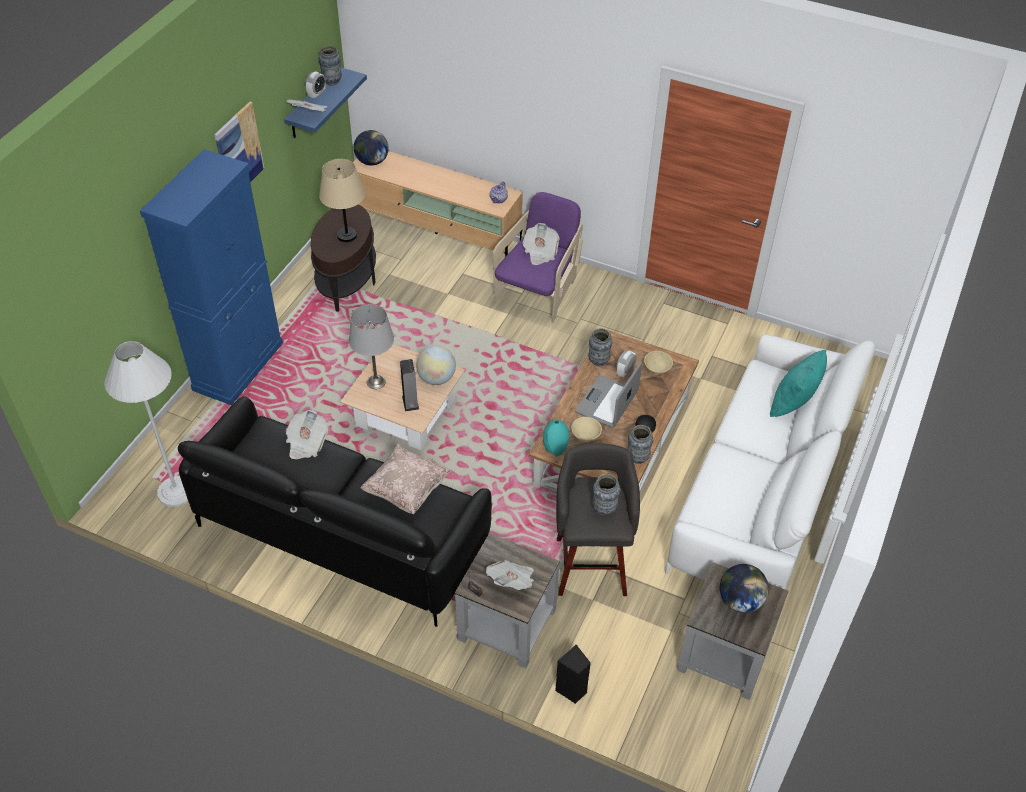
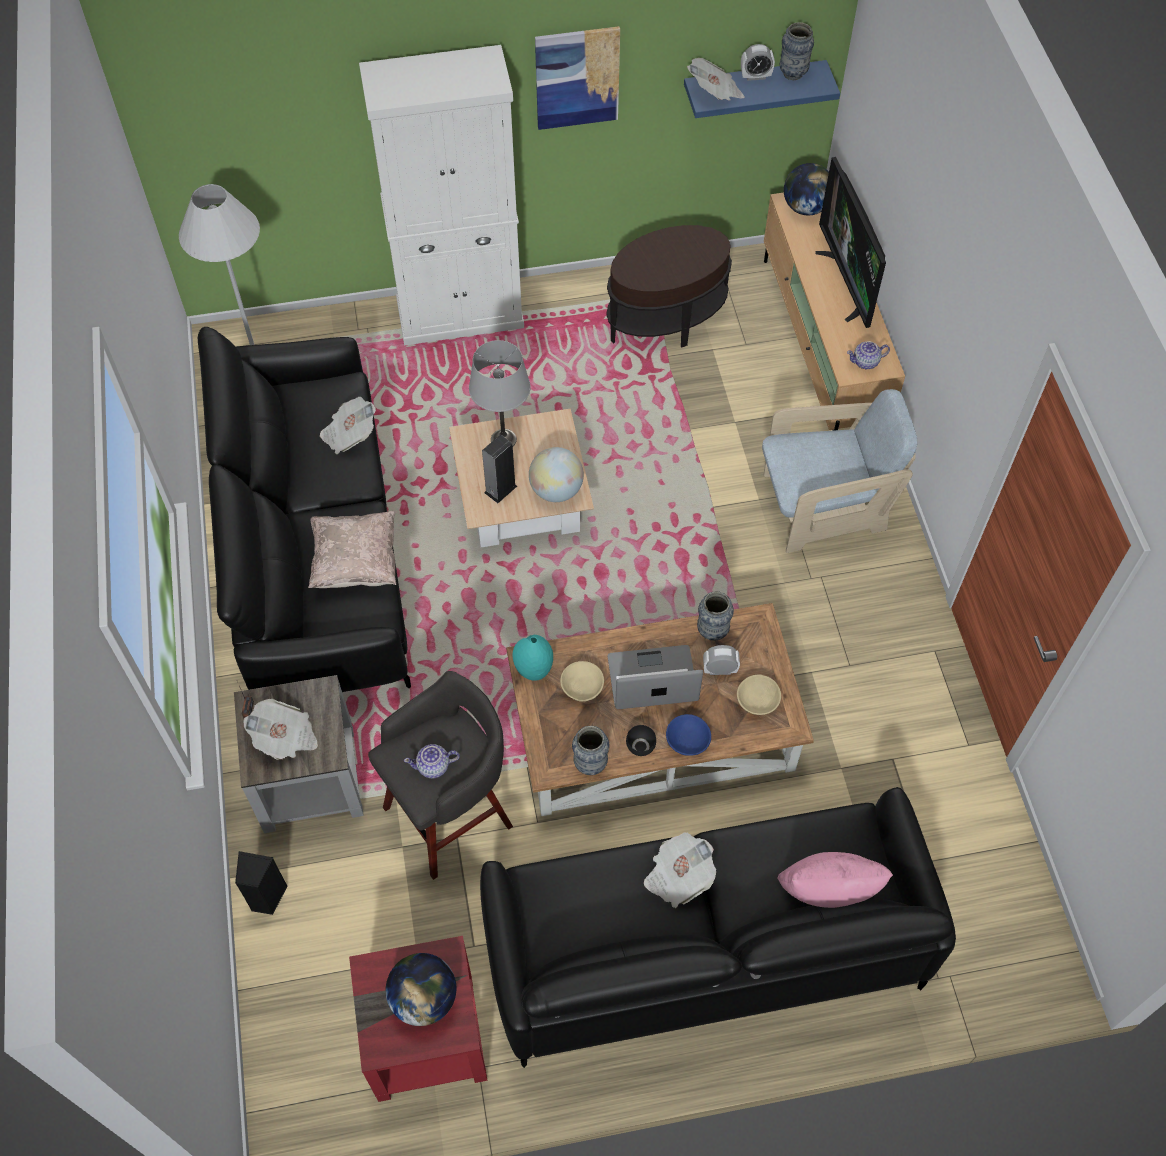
camera: 55 degrees right, 10 degrees up
blue cabinet [140,149,283,405] -> white cabinet [359,45,524,346]
beige table lamp [319,159,365,242] -> none
purple armchair [493,192,583,323] -> beige armchair [762,389,917,553]
newspaper [522,223,560,265] -> newspaper moved to [644,833,716,908]
vase [592,474,620,515] -> teapot [404,744,460,778]
white sofa [665,335,875,590] -> black sofa [480,787,956,1068]
grey side table [677,562,789,700] -> red side table [349,936,487,1102]
turquoise pillow [770,350,827,417] -> pink pillow [777,852,893,908]
none -> blue bowl [666,714,711,756]
none -> television [816,157,886,328]

